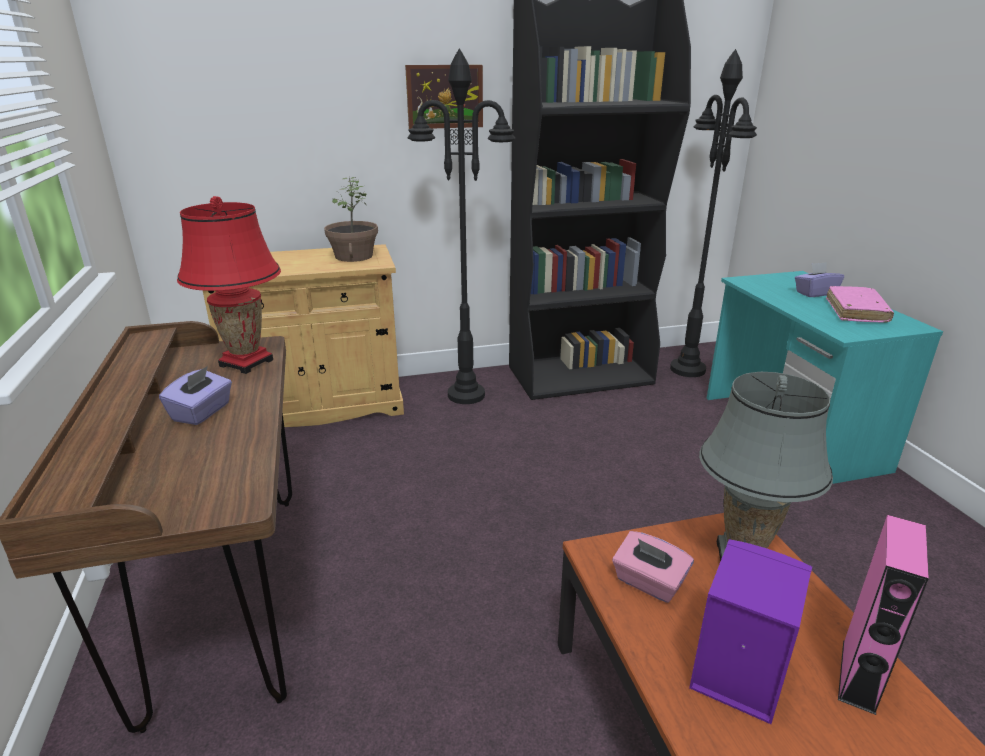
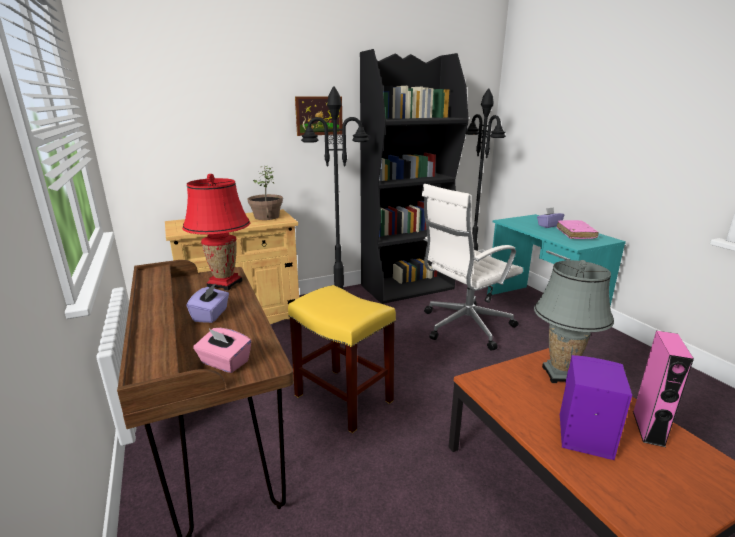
camera: 10 degrees left, 5 degrees down
pink tissue box [612,531,694,603] -> pink tissue box moved to [193,328,251,373]
none -> yellow stool [288,285,396,433]
none -> white office chair [422,184,523,351]

